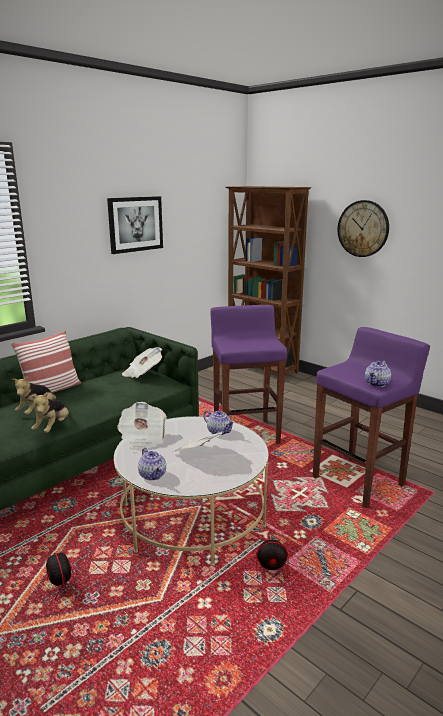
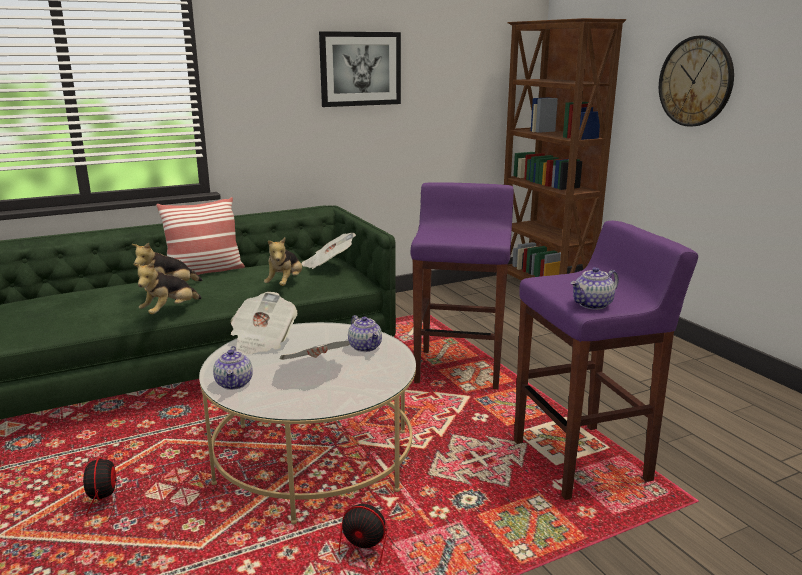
camera: 20 degrees right, 0 degrees up
none -> plush toy [264,238,302,286]

